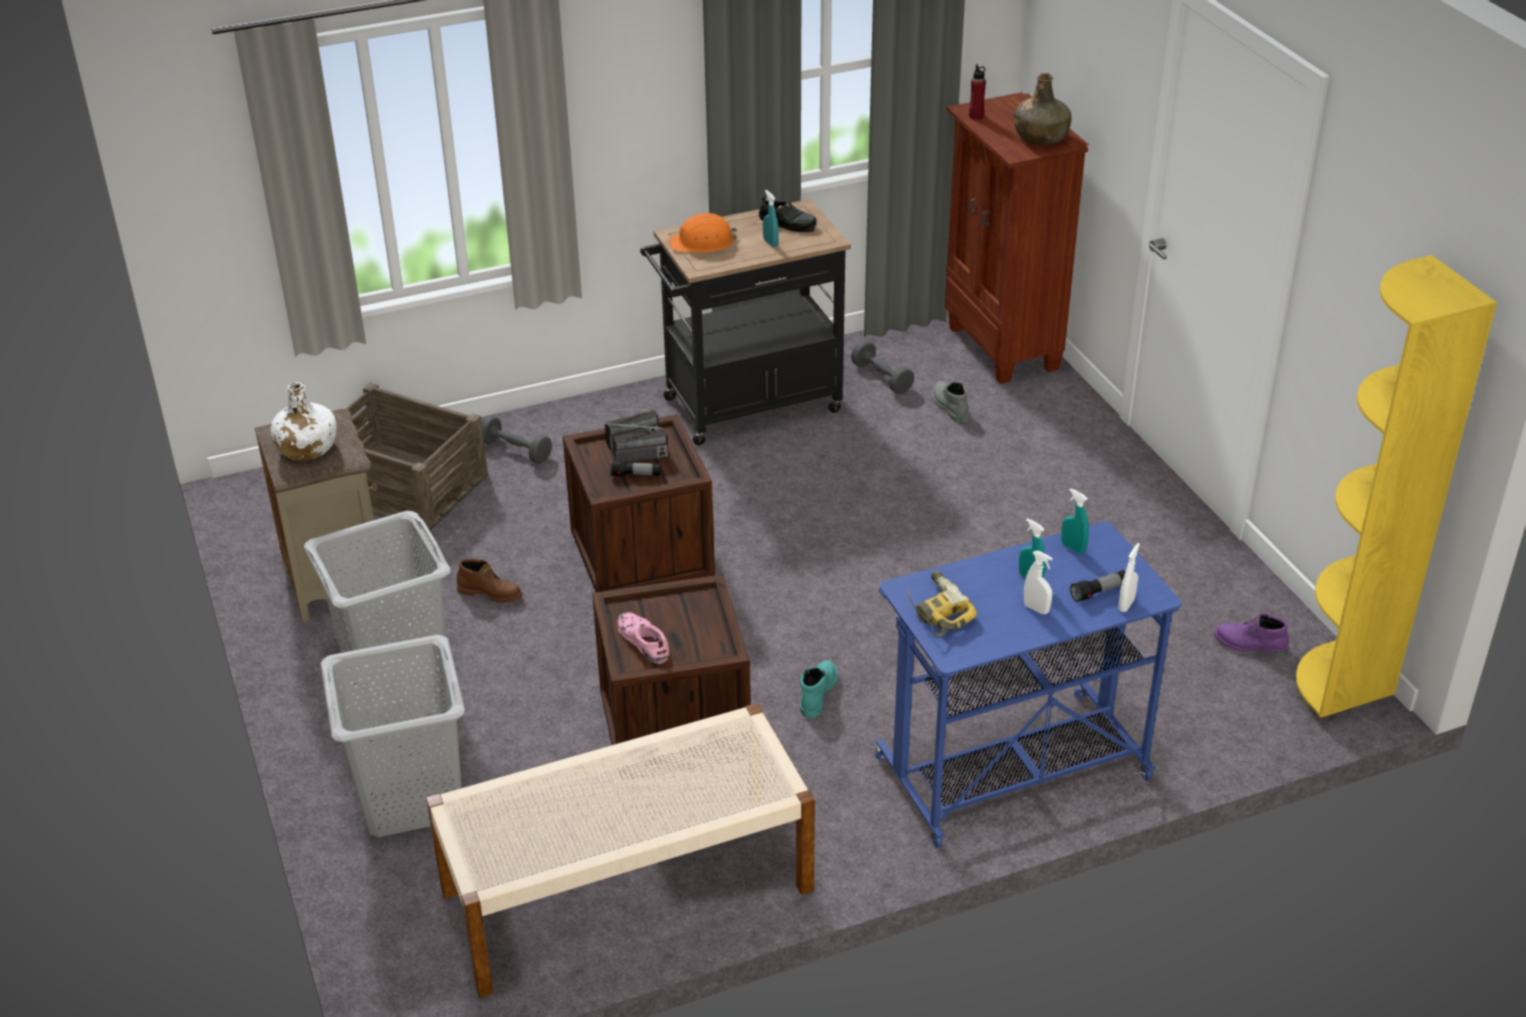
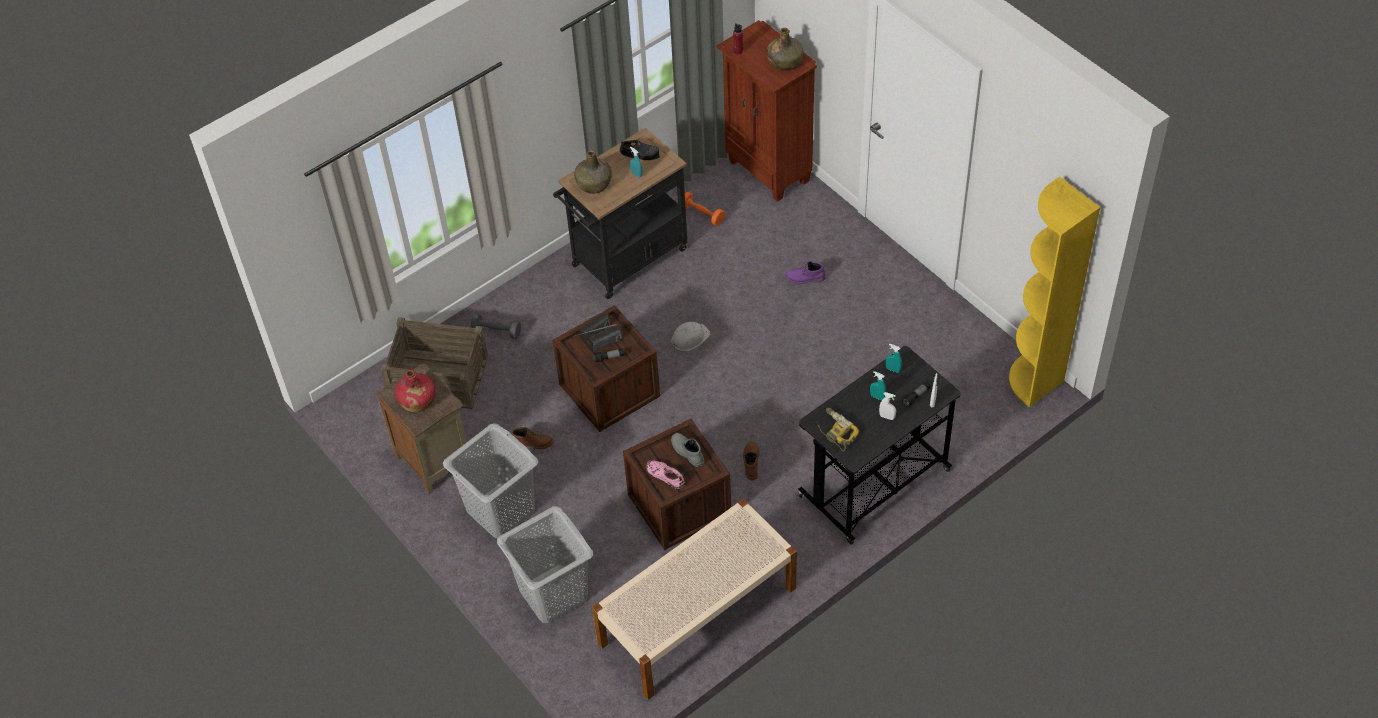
camera: 15 degrees left, 15 degrees up
white bottle [271,382,337,460] -> red bottle [395,370,435,412]
orange hard hat [669,213,737,253] -> green bottle [574,150,612,194]
turquoise boot [800,660,837,718] -> brown boot [743,441,759,480]
grey dumbbell [851,340,914,394] -> orange dumbbell [685,192,725,226]
blue desk [875,522,1181,848] -> black desk [798,346,961,545]
grey boot [933,381,969,422] -> grey boot moved to [671,433,705,467]
purple boot [1214,613,1289,656] -> purple boot moved to [785,261,825,284]
none -> white hard hat [672,322,711,351]

